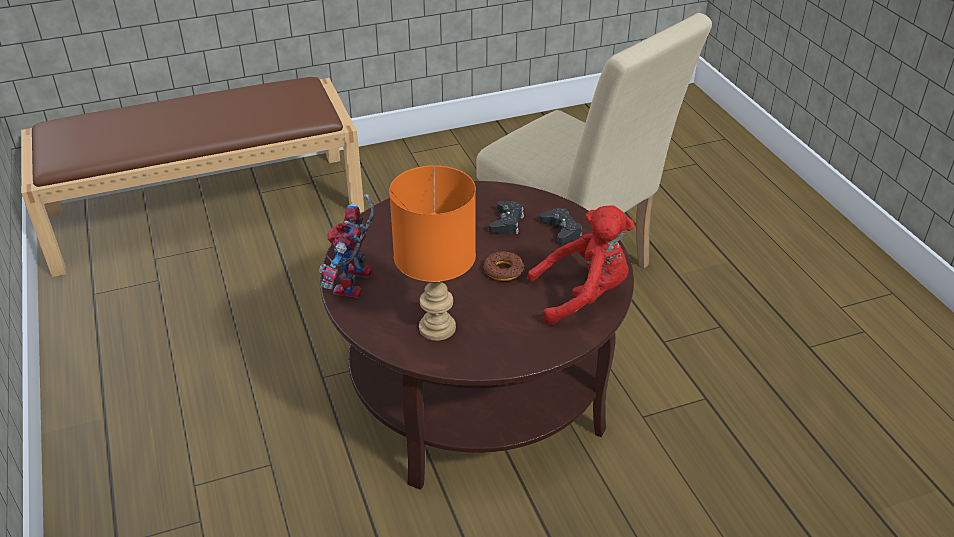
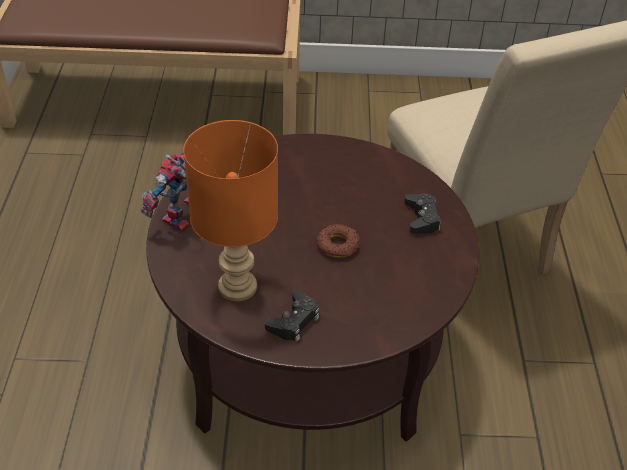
camera: 20 degrees right, 5 degrees up
black game controller [489,201,524,235] -> black game controller moved to [265,290,319,342]
red plush toy [527,205,635,325] -> none

